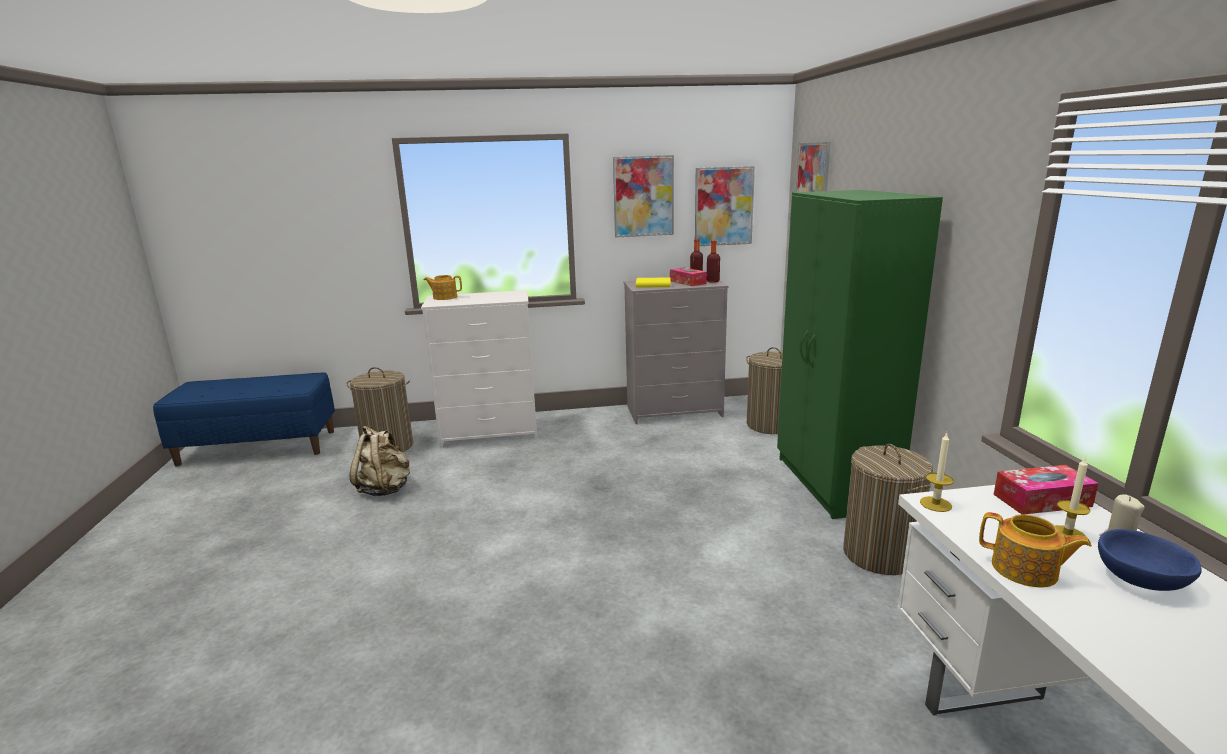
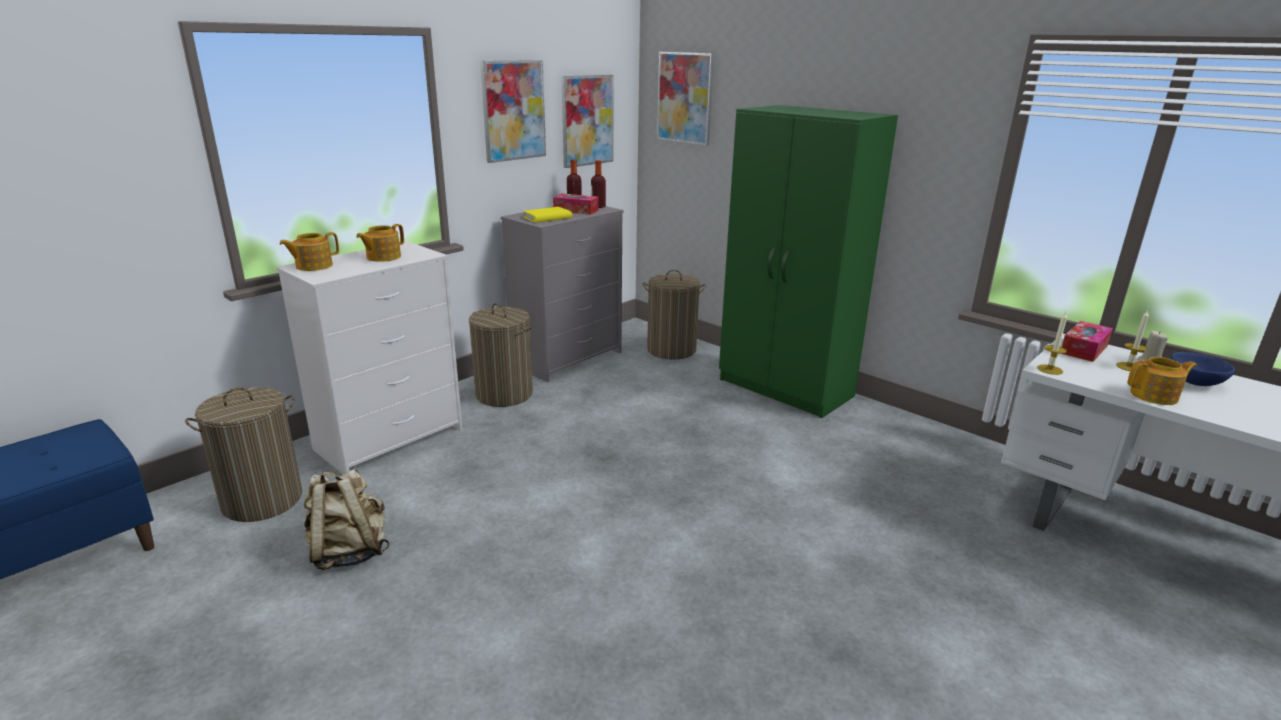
camera: 40 degrees left, 5 degrees up
laundry basket [843,444,933,575] -> laundry basket moved to [469,303,533,407]
none -> teapot [356,224,404,262]

